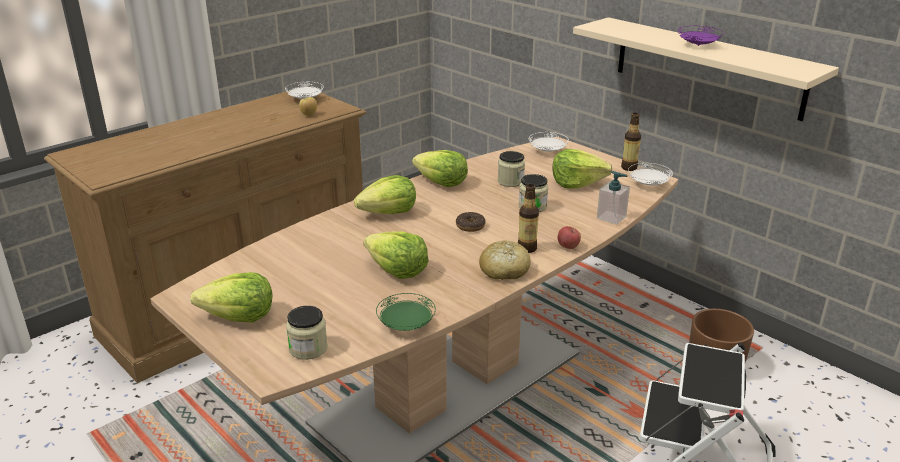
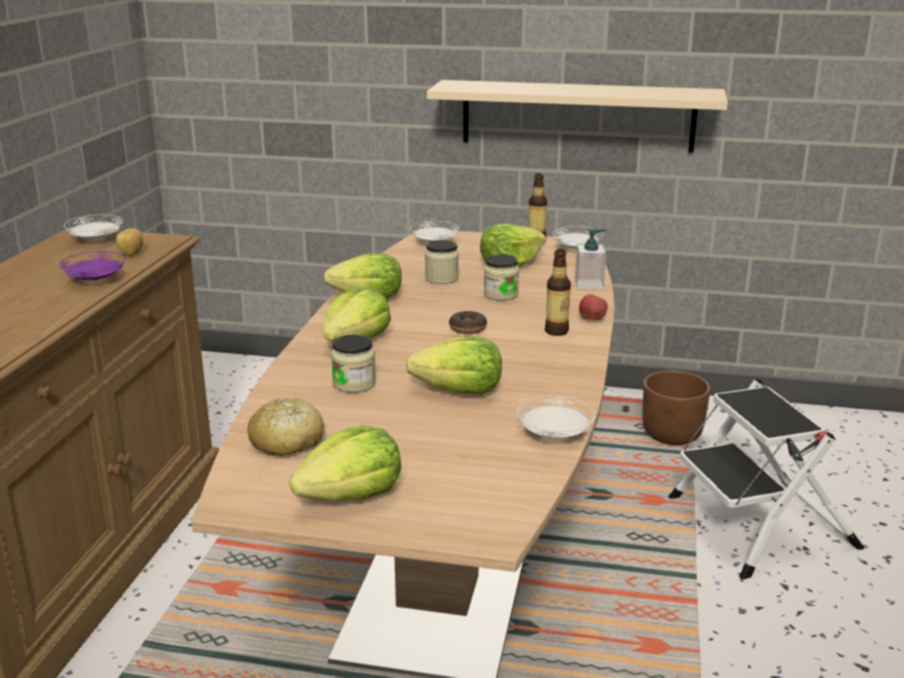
camera: 35 degrees left, 5 degrees down
jar [286,306,328,360] -> jar moved to [331,335,376,393]
green plate [376,293,436,331] -> white plate [517,395,595,438]
bread [479,241,531,280] -> bread moved to [248,398,324,456]
purple plate [678,26,724,46] -> purple plate moved to [59,251,125,281]

